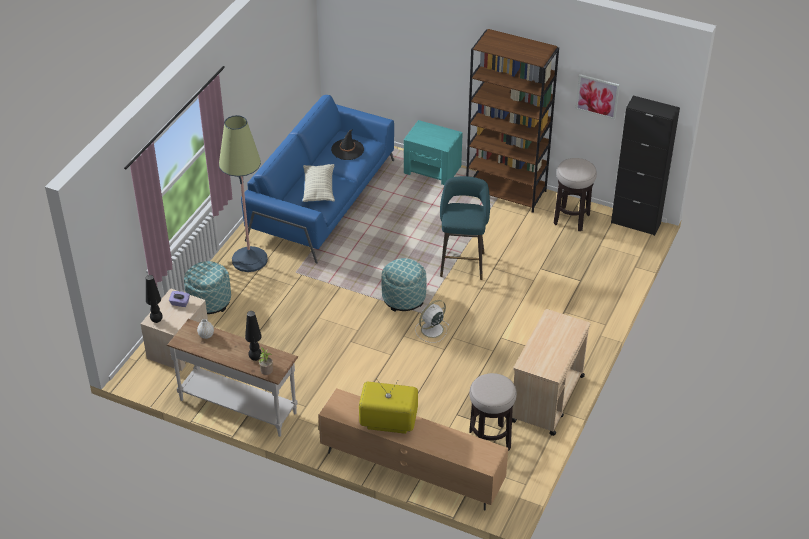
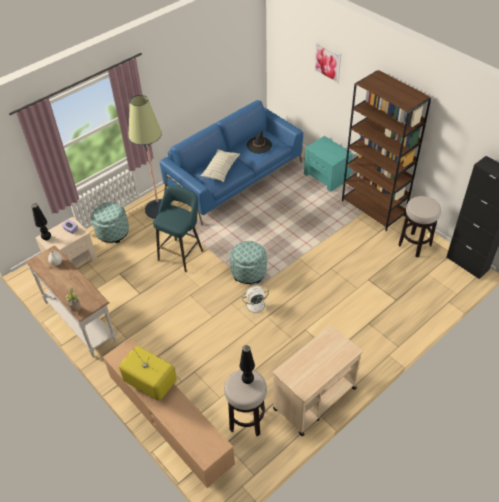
camera: 25 degrees right, 5 degrees up
black table lamp [245,311,262,361] -> black table lamp moved to [239,345,255,384]
turquoise stool [440,176,490,280] -> turquoise stool moved to [153,185,203,272]
picture [576,74,620,120] -> picture moved to [314,41,341,84]

